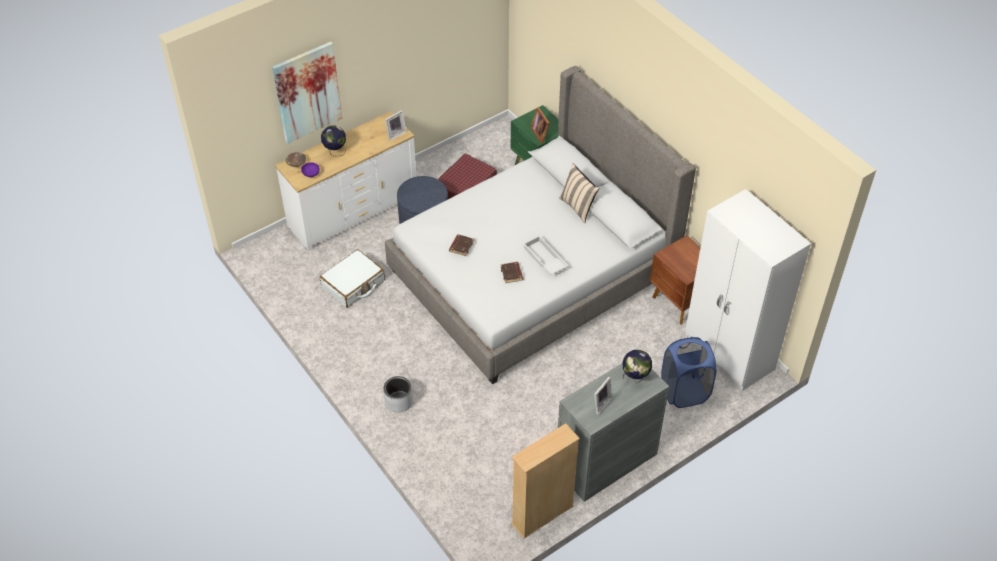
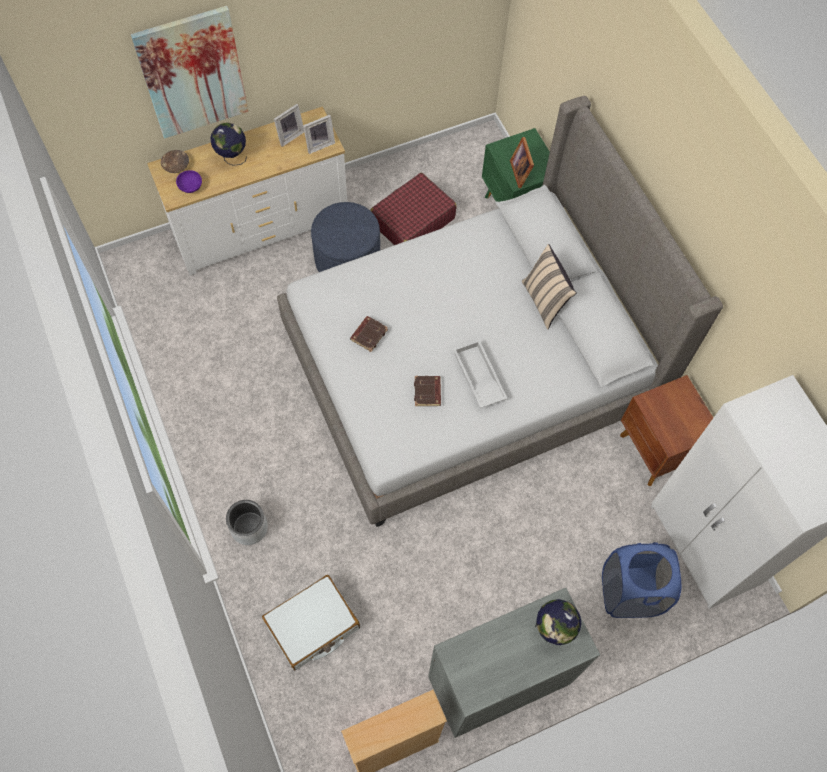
camera: 10 degrees right, 15 degrees up
white suitcase [320,249,385,308] -> white suitcase moved to [262,575,360,670]
picture frame [594,377,612,415] -> picture frame moved to [274,104,304,147]

